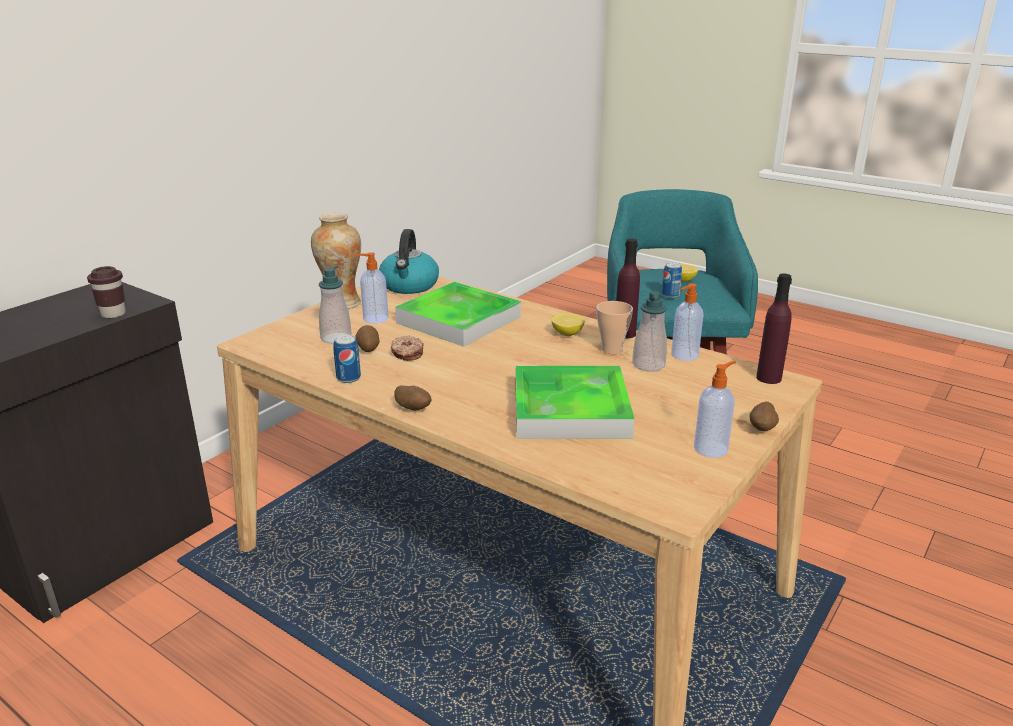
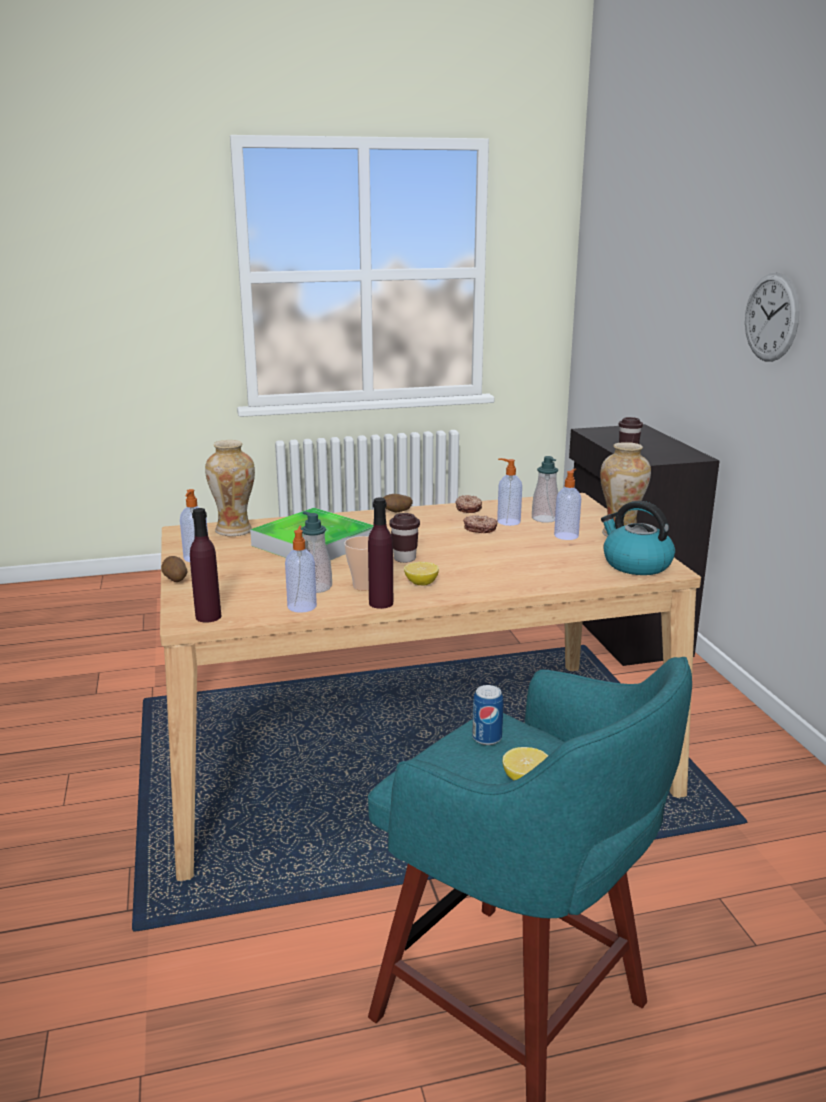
camera: 130 degrees right, 5 degrees down
can [333,335,361,383] -> donut [455,495,482,513]
potato [355,325,379,352] -> soap dispenser [497,458,522,526]
tray [395,282,521,347] -> none
none -> vase [205,440,255,536]
none -> brown cup [389,513,420,563]
none -> wall clock [745,272,800,362]

